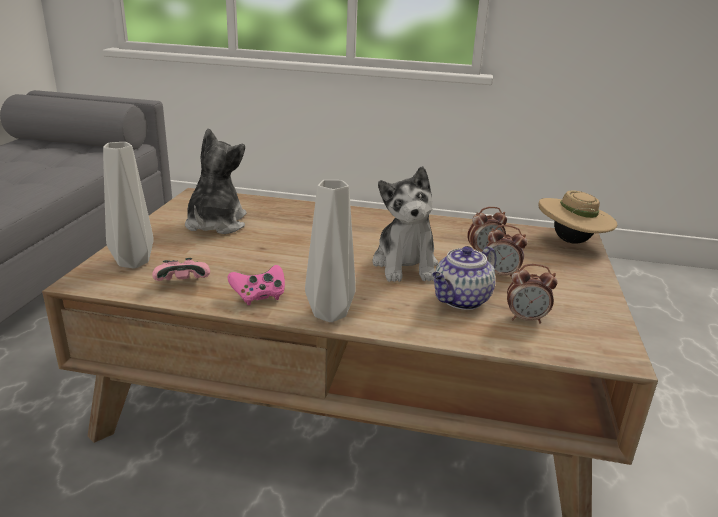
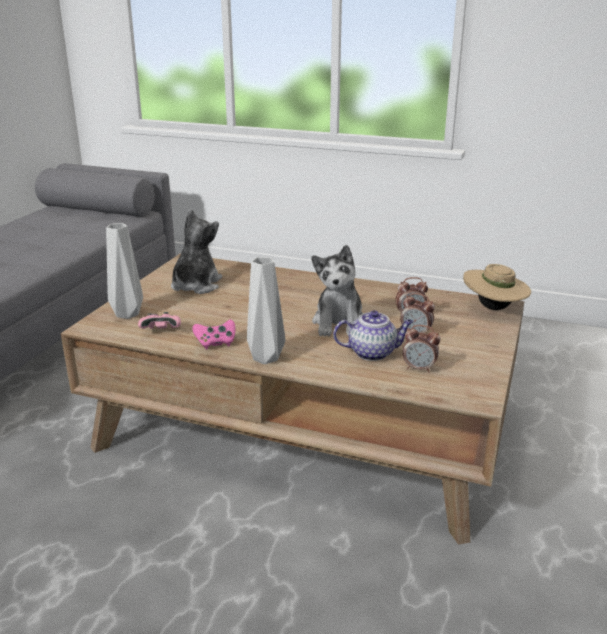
camera: 10 degrees right, 0 degrees up
teapot [432,246,496,310] -> teapot turned 150 degrees counterclockwise [333,310,413,361]

